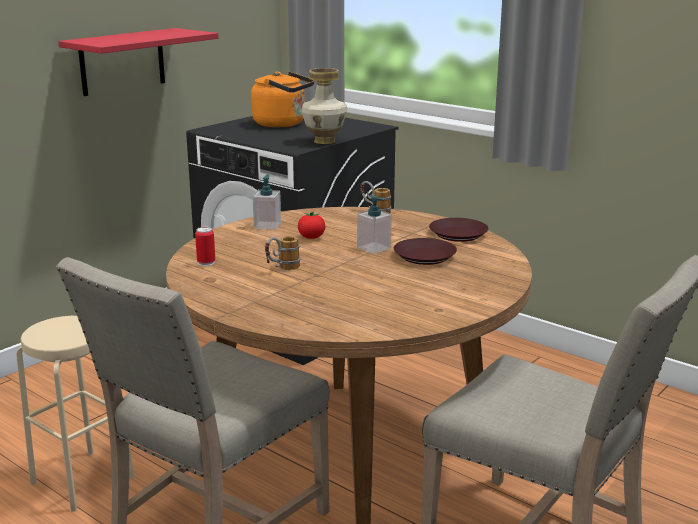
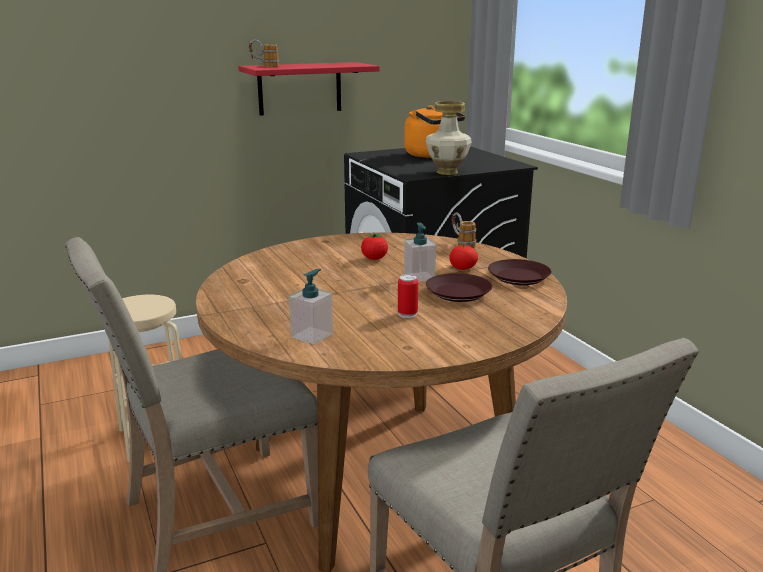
camera: 25 degrees right, 0 degrees up
can [195,227,215,266] -> can moved to [398,274,418,318]
soap dispenser [252,174,281,230] -> soap dispenser moved to [289,269,333,345]
mug [265,236,300,270] -> mug moved to [249,40,279,67]
none -> tomato [449,245,478,270]

